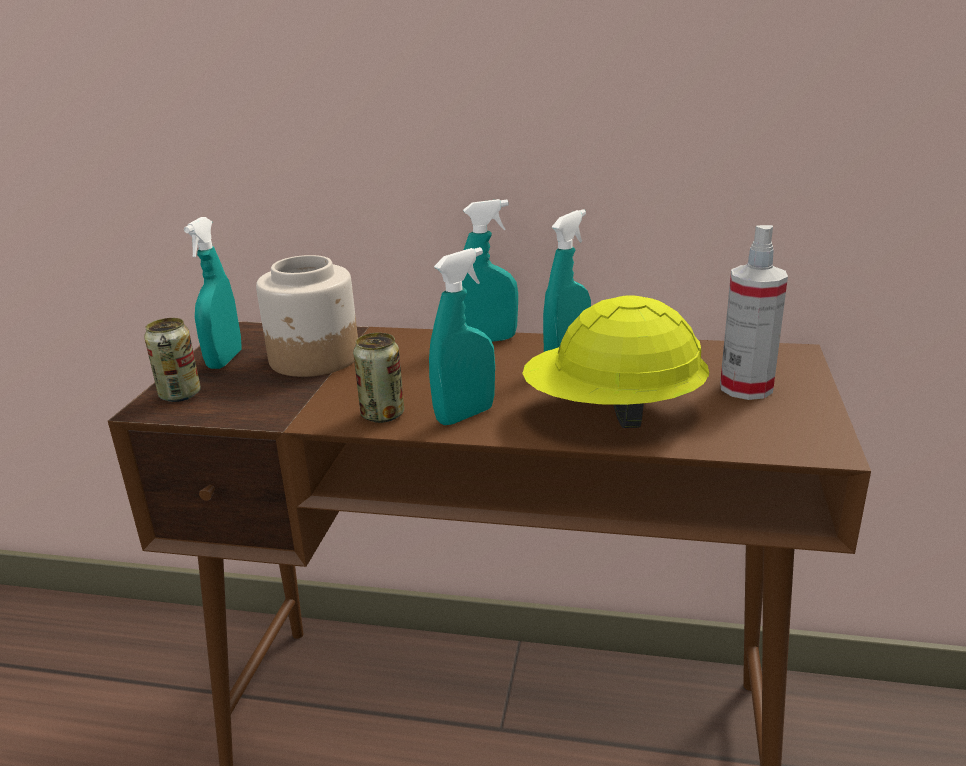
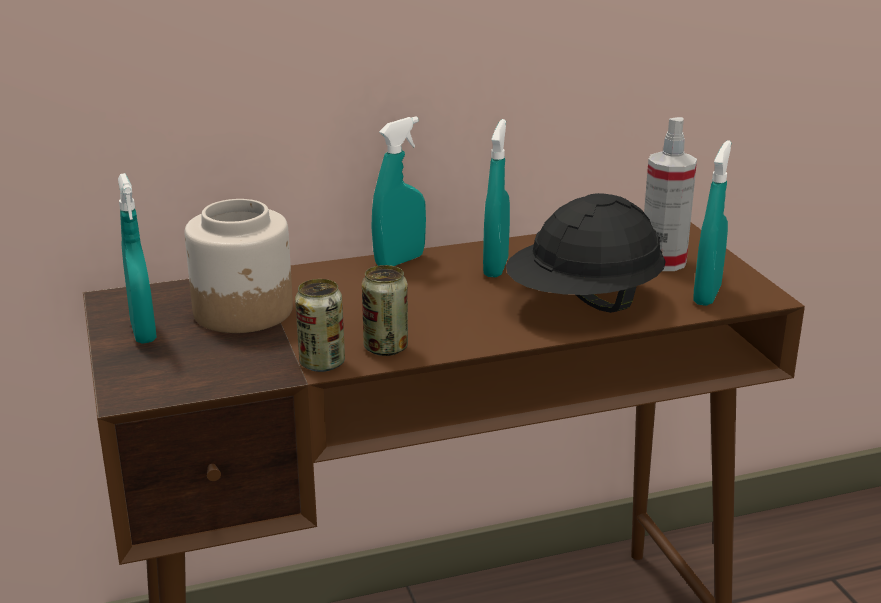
camera: 30 degrees left, 0 degrees up
can [144,318,201,402] -> can moved to [295,279,345,372]
turquoise spray bottle [429,247,495,425] -> turquoise spray bottle moved to [693,140,731,306]
yellow hard hat [522,295,709,428] -> black hard hat [506,193,666,313]

